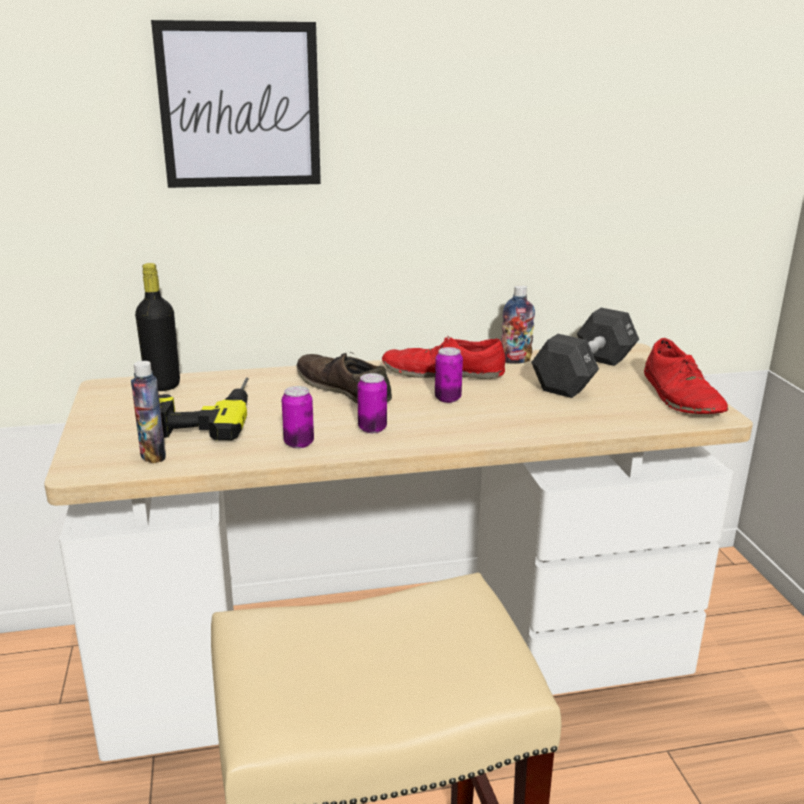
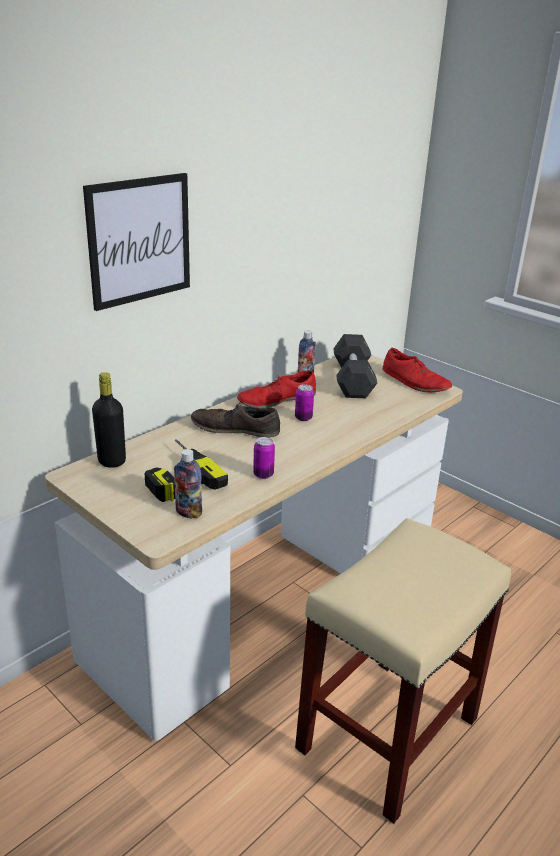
camera: 35 degrees left, 5 degrees up
can [357,373,387,433] -> none

